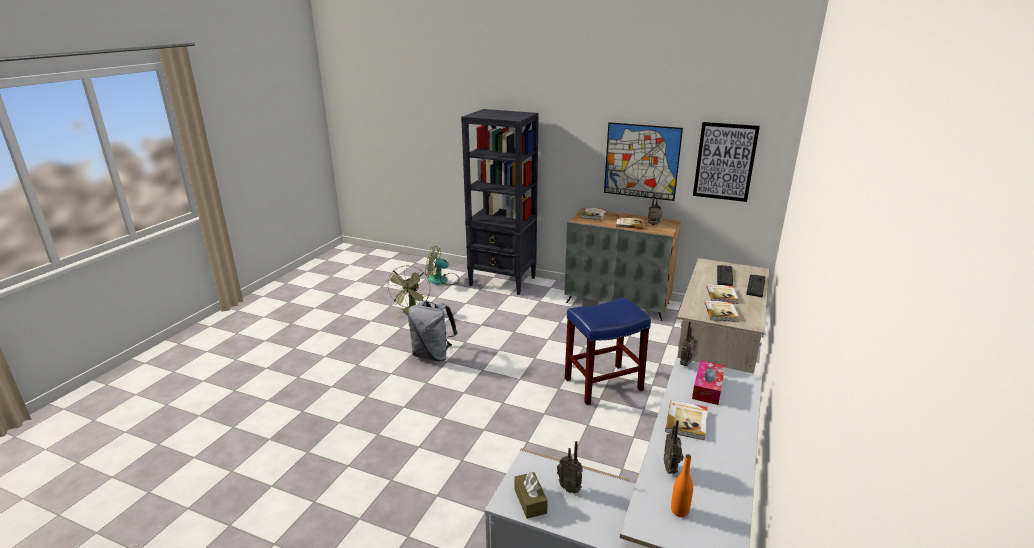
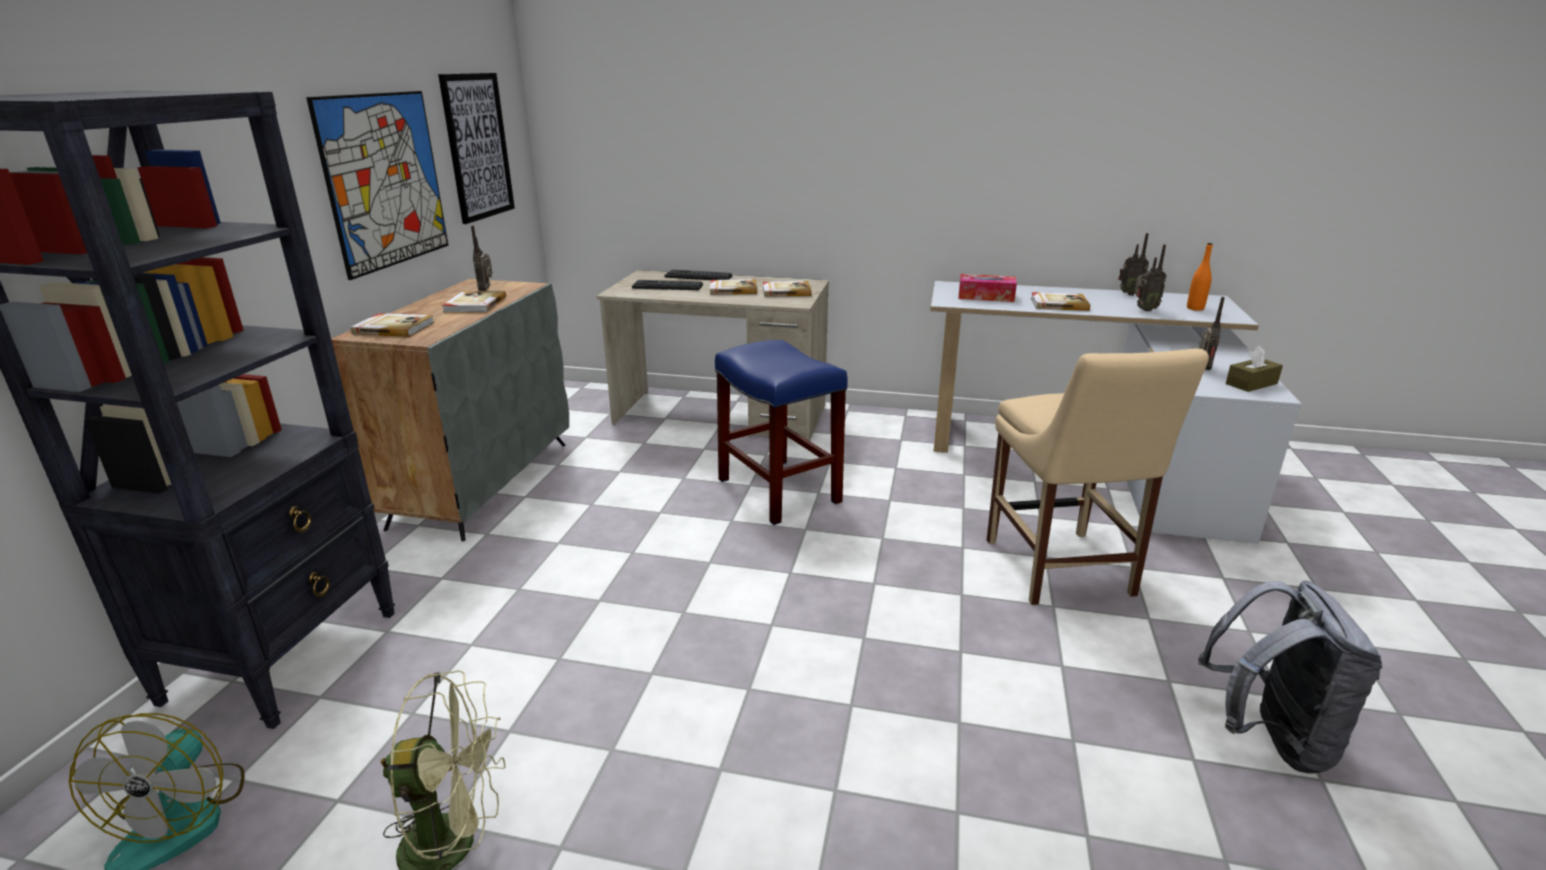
camera: 100 degrees left, 0 degrees up
grey backpack [408,300,457,361] -> grey backpack moved to [1198,580,1382,774]
radio [680,321,698,366] -> radio moved to [1118,233,1149,296]
none -> beige chair [987,349,1209,605]

